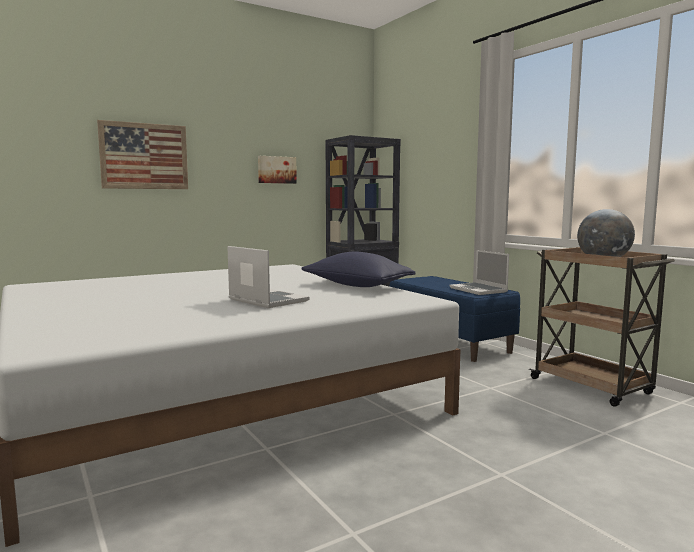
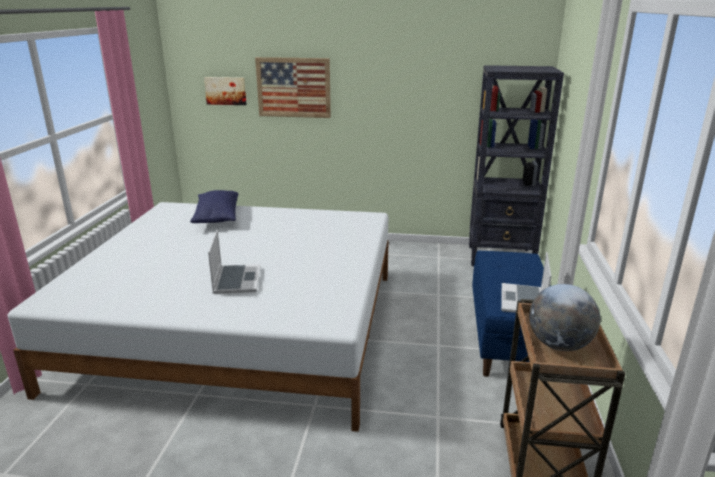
camera: 40 degrees right, 15 degrees up
picture [258,156,297,184] -> picture moved to [204,77,247,105]
blue pillow [301,251,416,287] -> blue pillow moved to [190,190,238,223]

